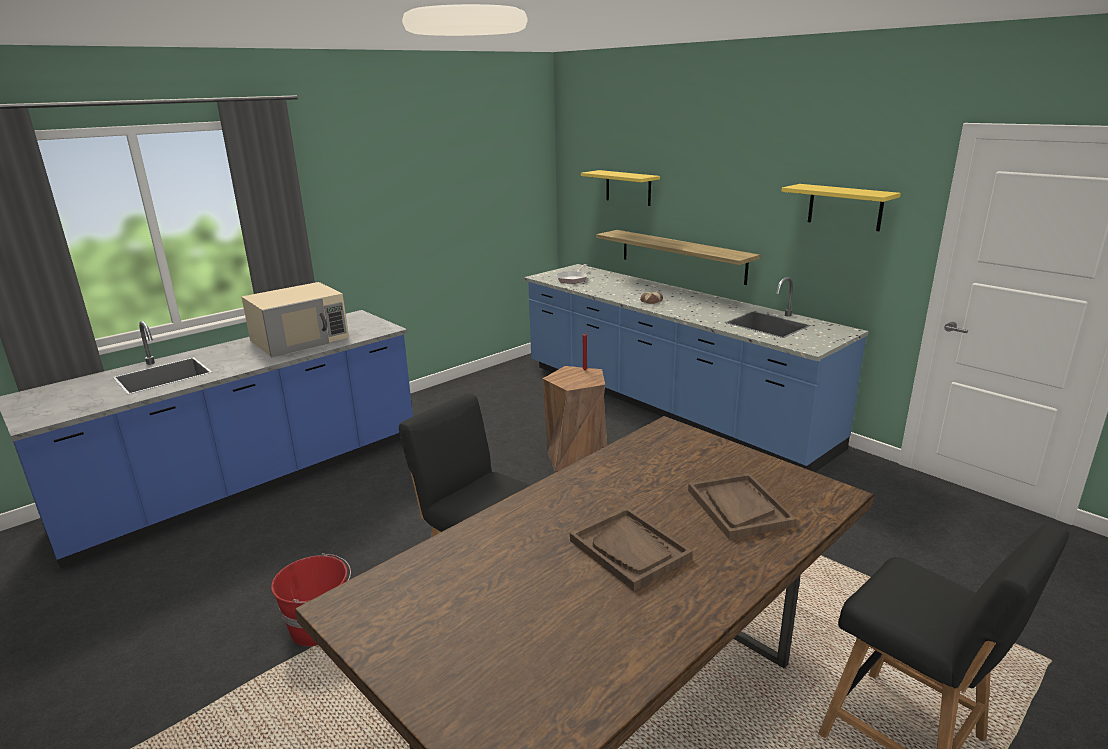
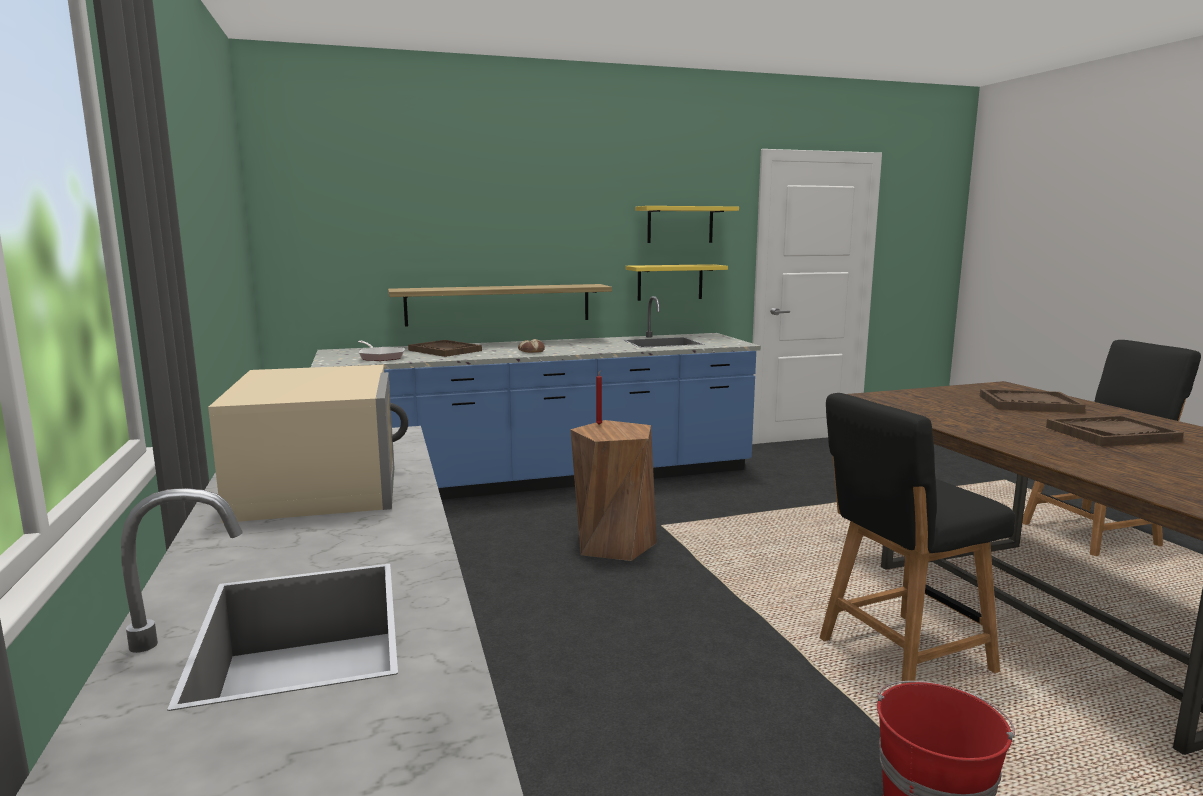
camera: 65 degrees left, 10 degrees down
yellow shelf [581,170,660,206] -> yellow shelf moved to [626,264,728,301]
none -> brown tray [408,340,482,357]

